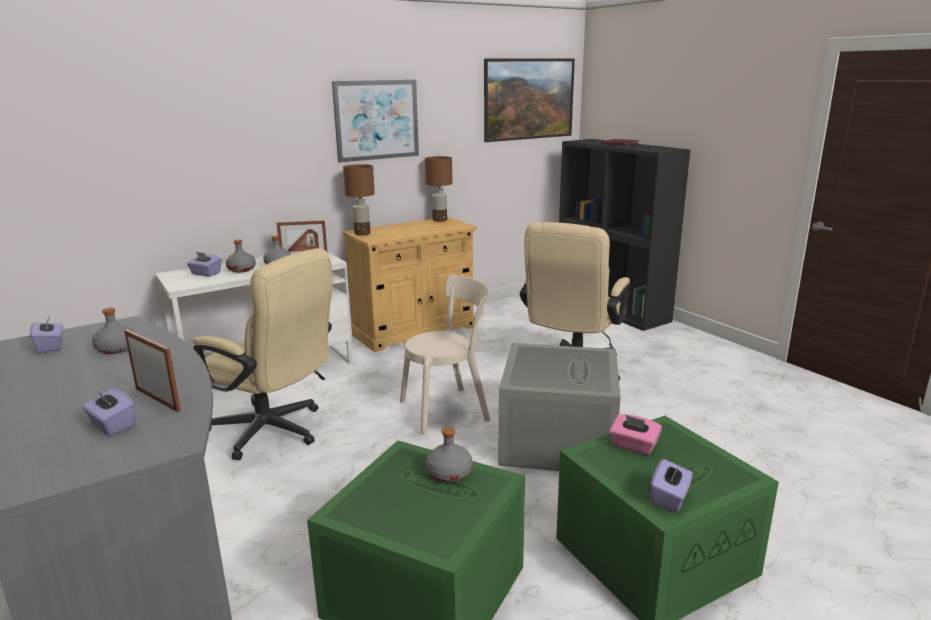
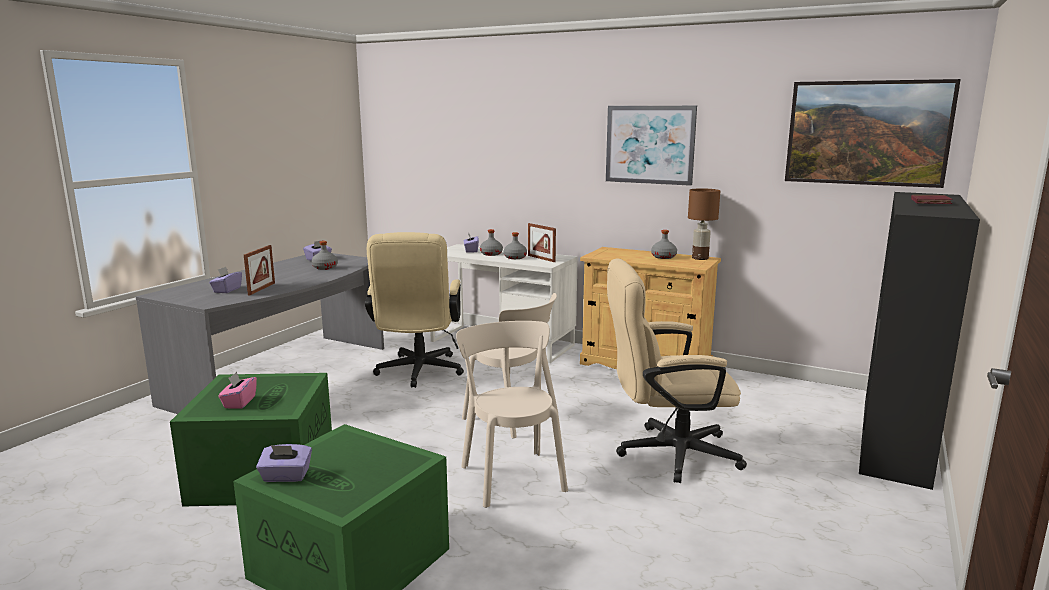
camera: 60 degrees right, 5 degrees down
brown table lamp [343,164,375,235] -> none
grey bottle [426,427,473,483] -> grey bottle moved to [651,230,677,259]
grey storage box [498,343,621,471] -> beige chair [456,321,568,508]
pink tissue box [610,414,662,455] -> pink tissue box moved to [218,372,257,409]

